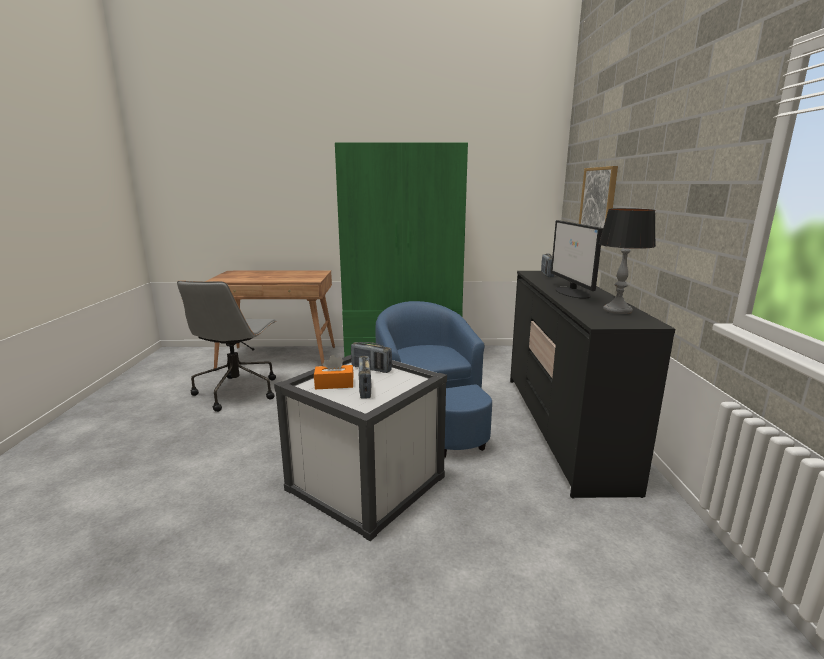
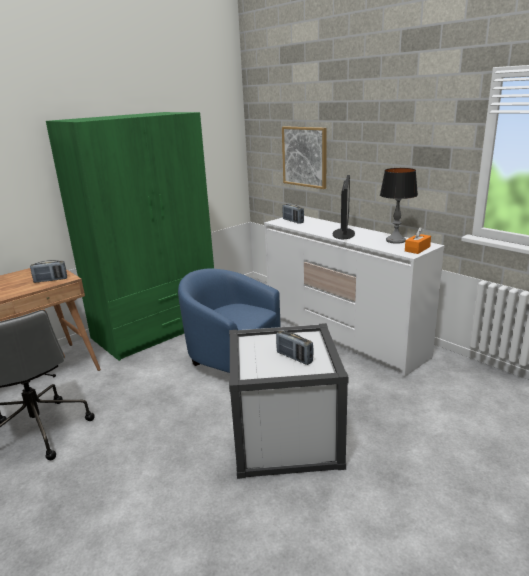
camera: 40 degrees left, 5 degrees up
orange tissue box [314,355,354,389] -> orange tissue box moved to [405,227,431,254]
radio [351,342,392,373] -> radio moved to [30,260,67,283]
black dresser [510,271,675,499] -> white dresser [264,216,445,377]
monitor [551,220,603,299] -> monitor turned 120 degrees counterclockwise [333,175,355,239]

